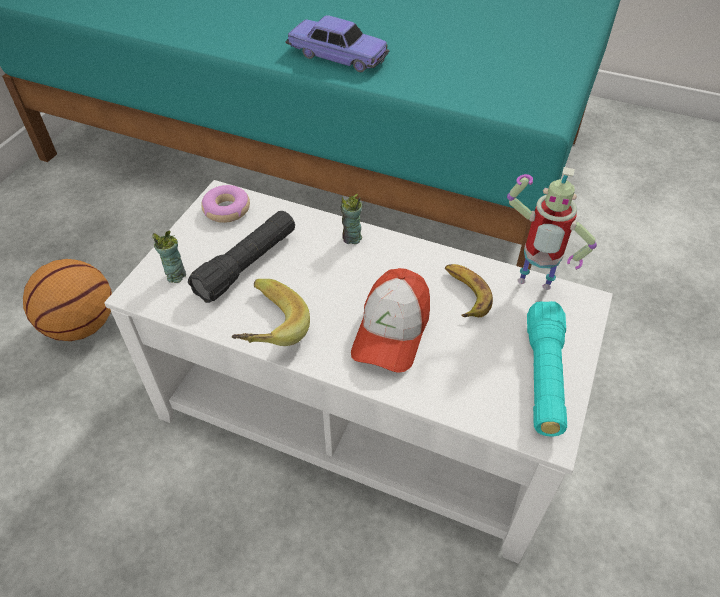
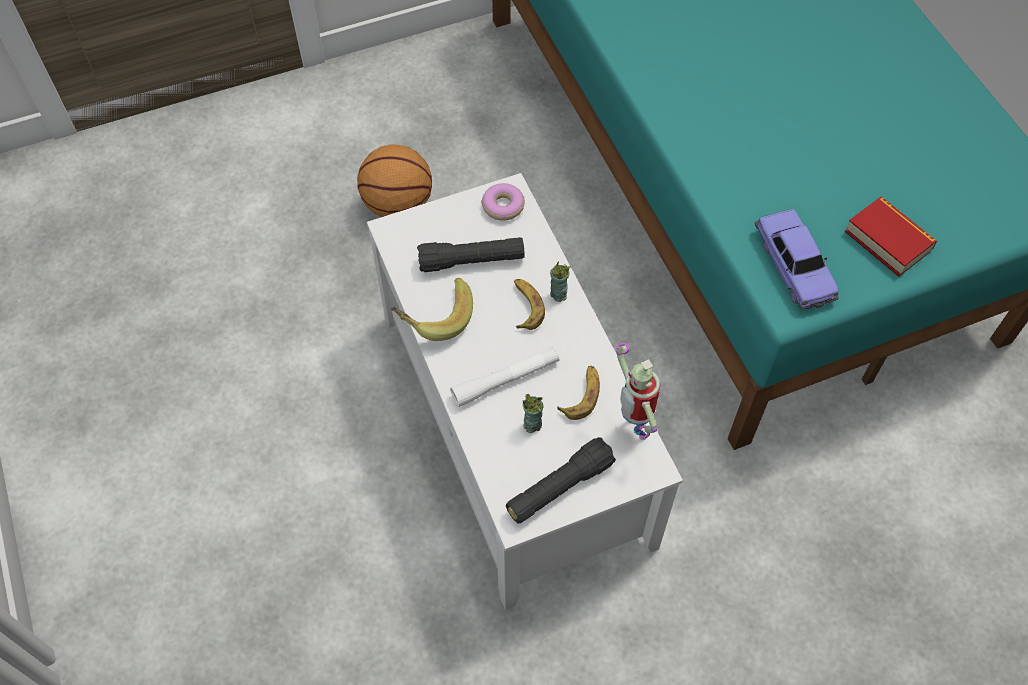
camera: 45 degrees right, 10 degrees up
cup [152,230,186,283] -> cup moved to [523,394,544,433]
toy car [285,15,389,72] -> toy car moved to [755,209,839,310]
cap [351,268,430,373] -> white flashlight [450,347,560,407]
turquoise flashlight [527,301,567,437] -> black flashlight [506,437,616,524]
none -> banana [514,279,545,330]
none -> book [845,197,937,277]

